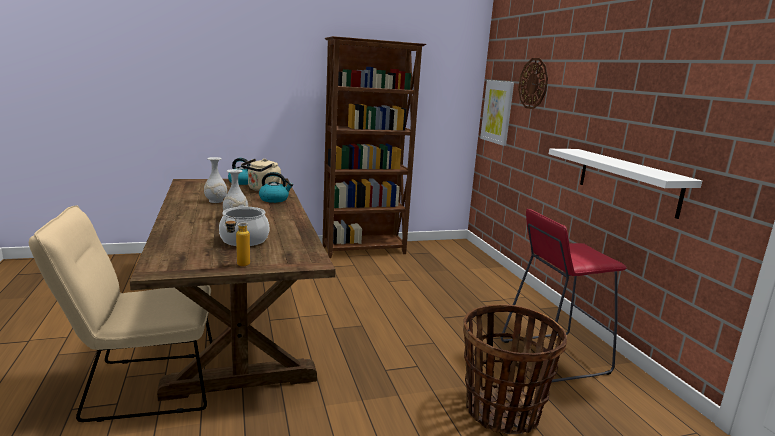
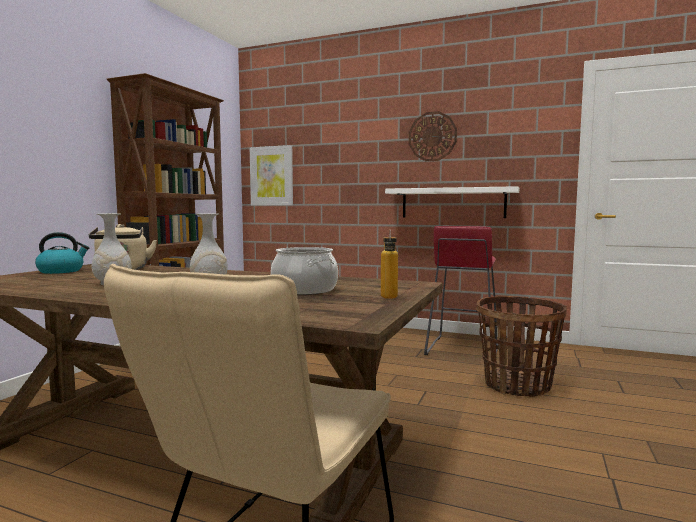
camera: 50 degrees left, 10 degrees down
kettle [259,172,293,203] -> none
wall clock [518,58,548,109] -> wall clock moved to [409,111,457,161]

